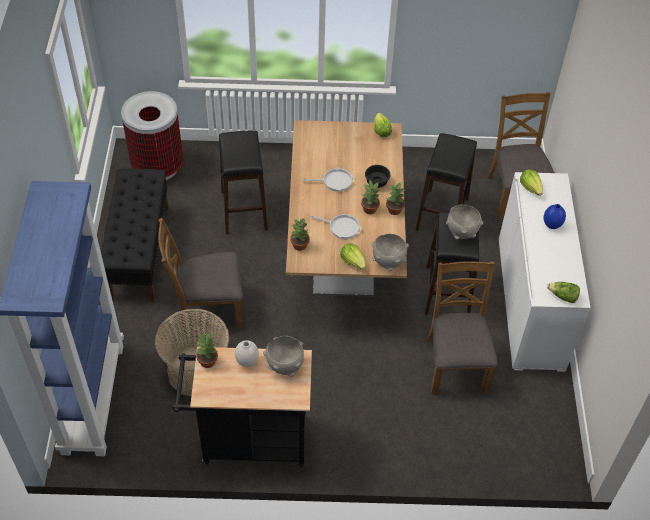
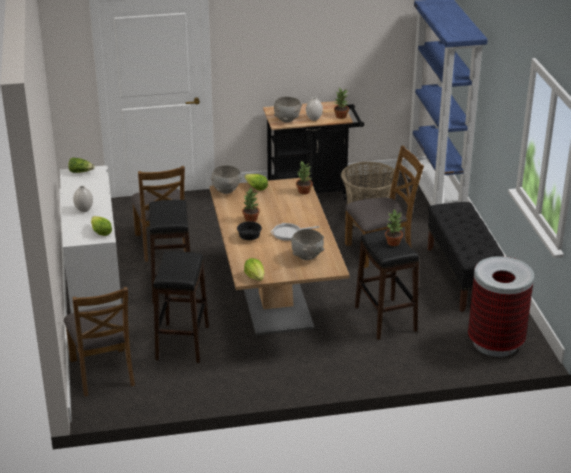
camera: 170 degrees right, 20 degrees down
frying pan [311,214,362,239] -> none
potted plant [386,183,405,215] -> potted plant moved to [385,209,403,246]
grey bowl [446,204,483,240] -> grey bowl moved to [290,229,324,260]
blue vase [544,204,566,229] -> white vase [73,186,93,212]

